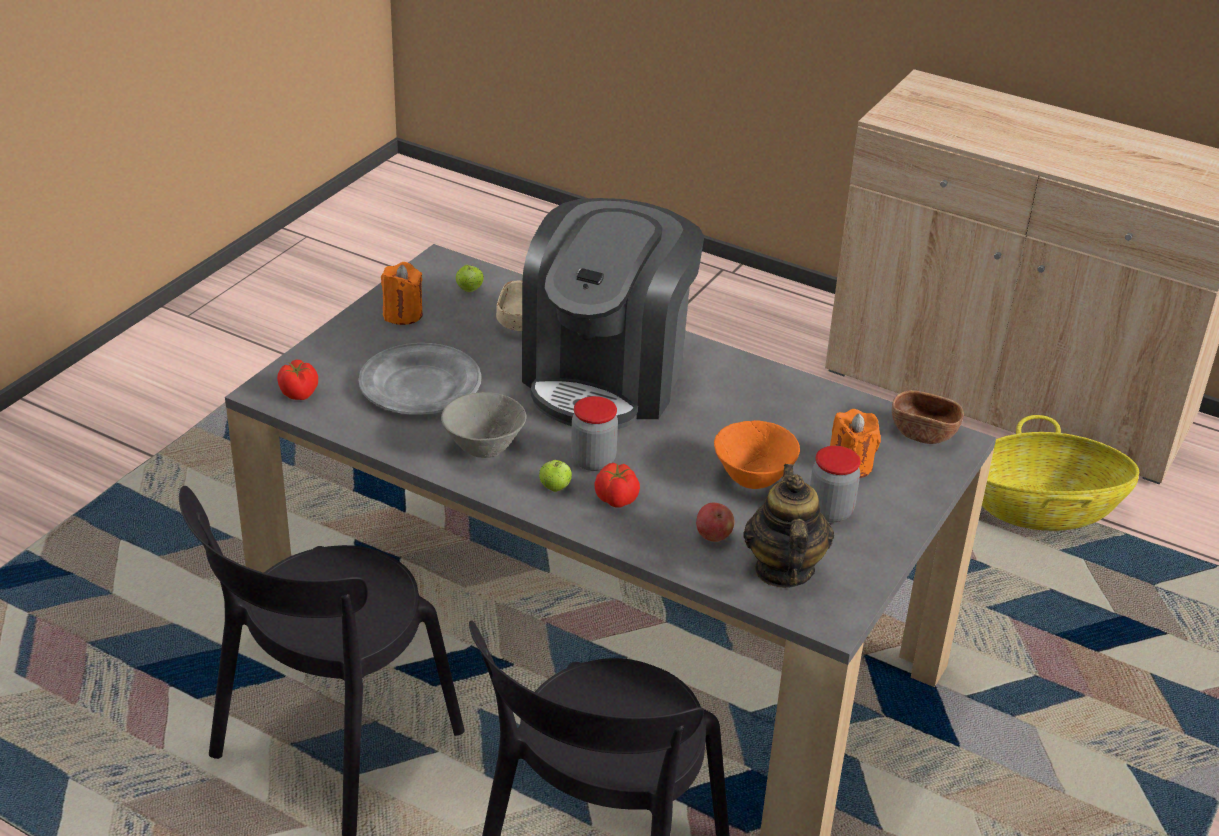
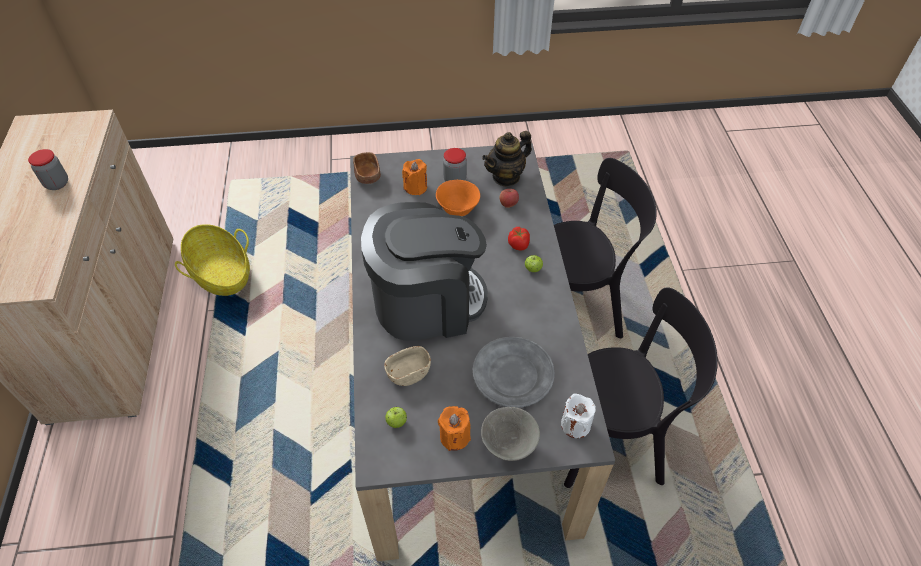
camera: 125 degrees left, 15 degrees up
tomato [277,359,318,400] -> white candle [561,393,596,438]
grey bowl [441,392,527,458] -> grey bowl moved to [481,407,540,461]
jar [571,396,618,471] -> jar moved to [28,149,68,190]

